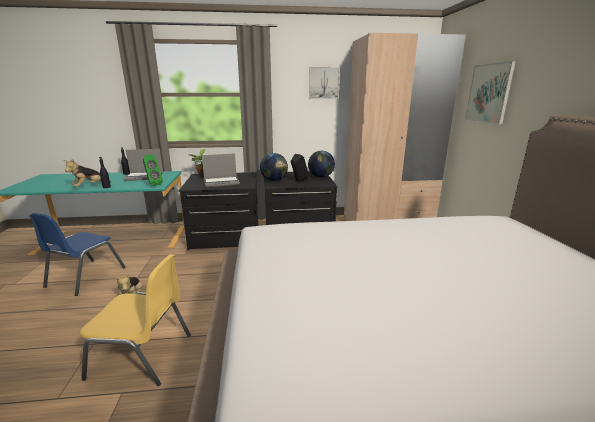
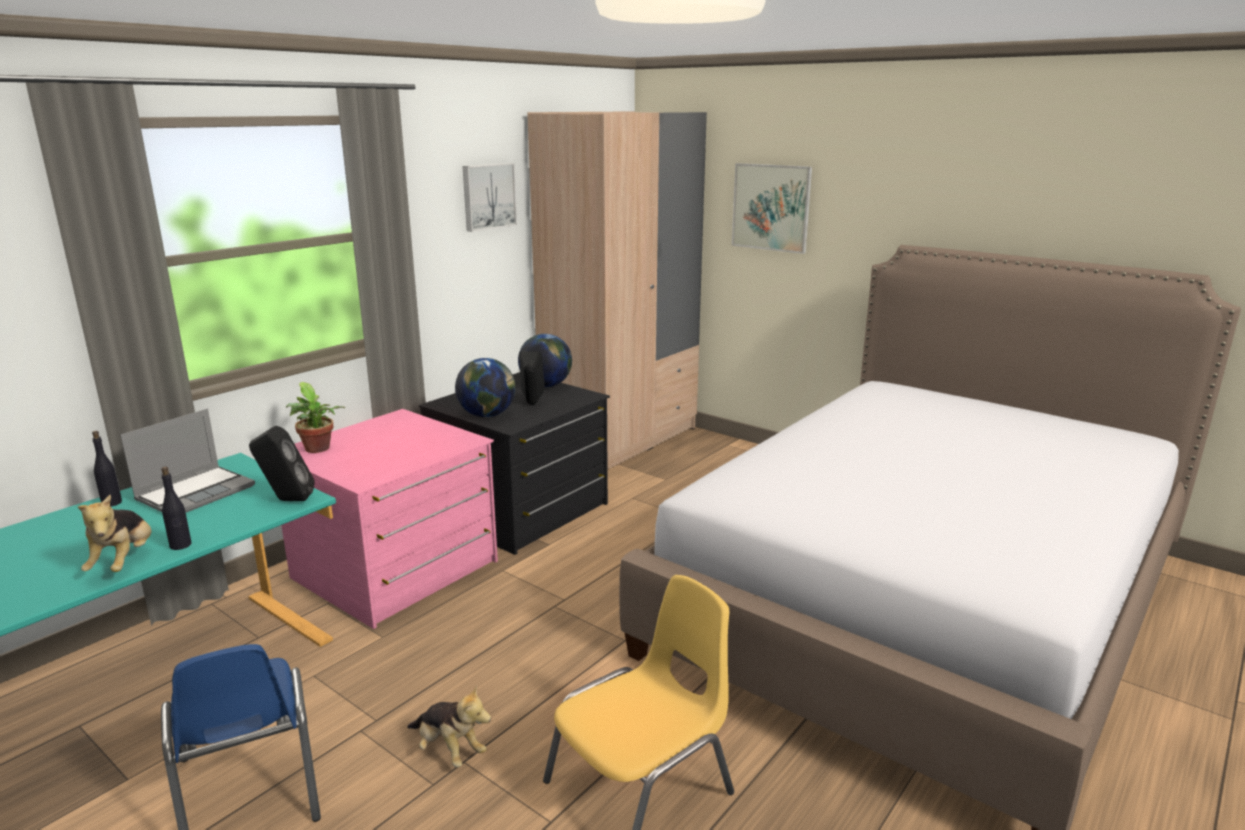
camera: 45 degrees left, 0 degrees up
green speaker [143,155,163,186] -> black speaker [249,426,315,501]
black dresser [178,172,258,250] -> pink dresser [281,409,498,629]
laptop [202,153,240,187] -> none

